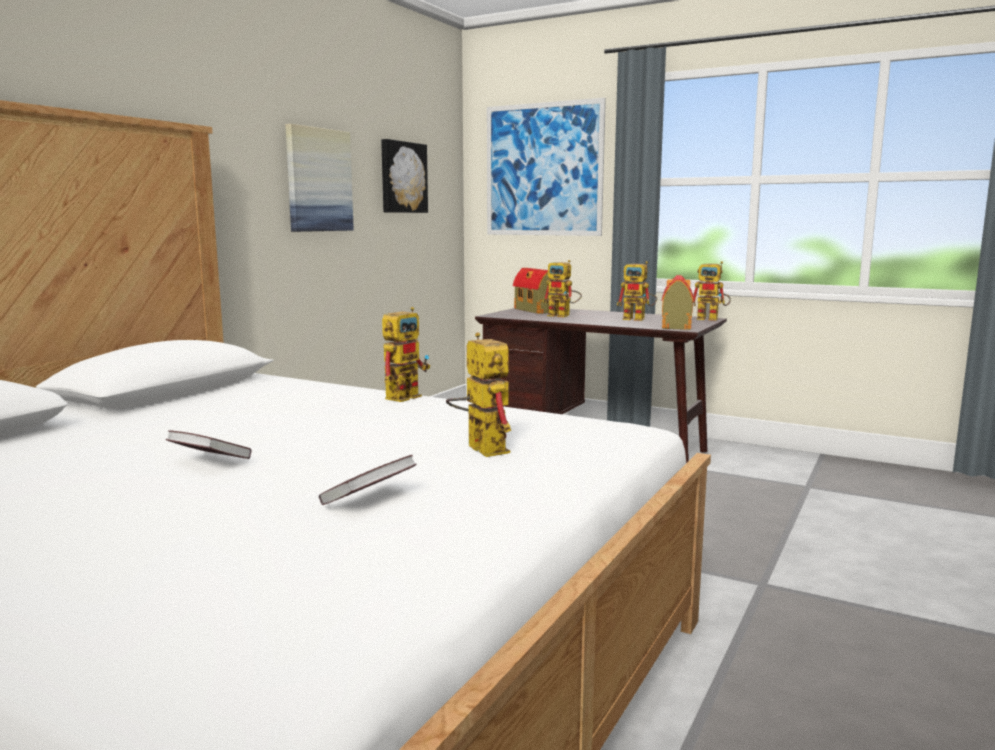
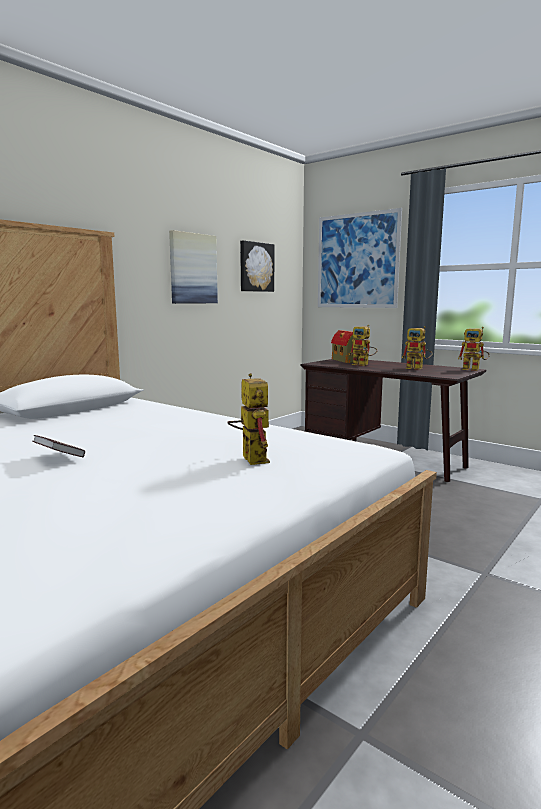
camera: 10 degrees right, 0 degrees up
book [319,455,417,505] -> none
toy robot [382,307,430,402] -> none
toy house [661,275,694,330] -> none

